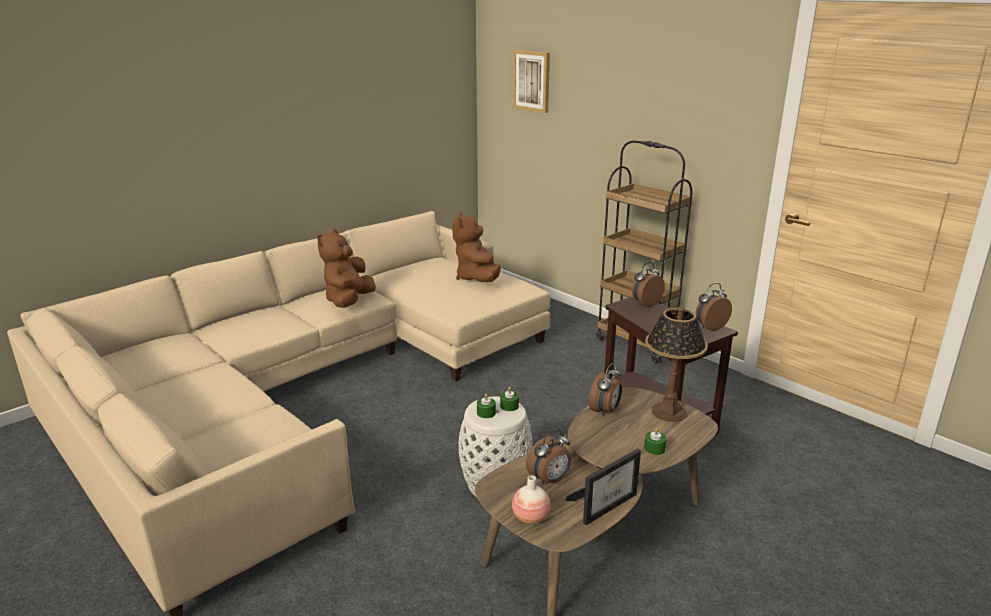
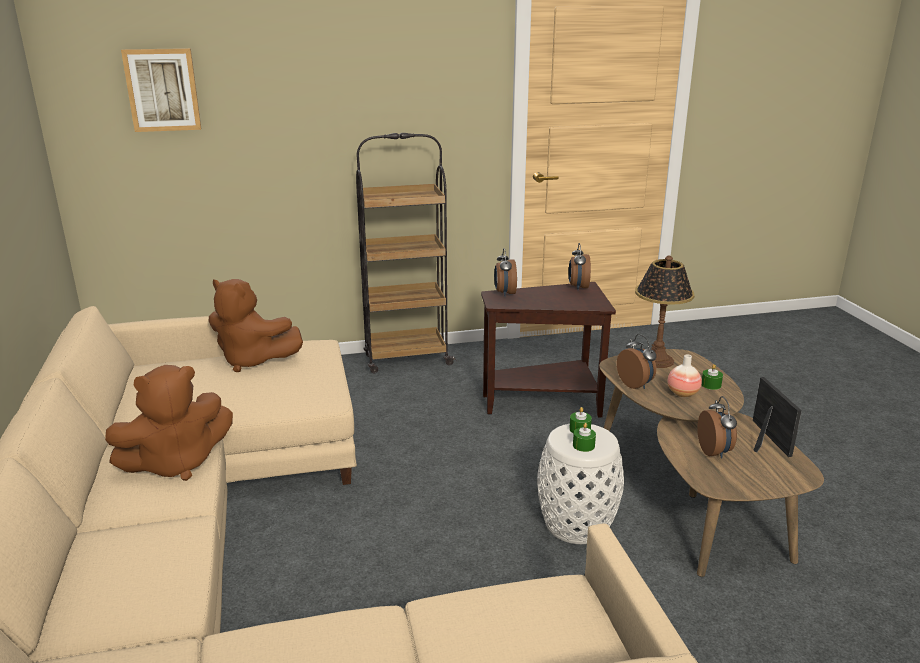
camera: 60 degrees left, 0 degrees up
brown plush toy [318,229,376,308] -> brown plush toy turned 75 degrees counterclockwise [105,365,233,481]
vase [512,475,550,524] -> vase moved to [667,354,702,397]

